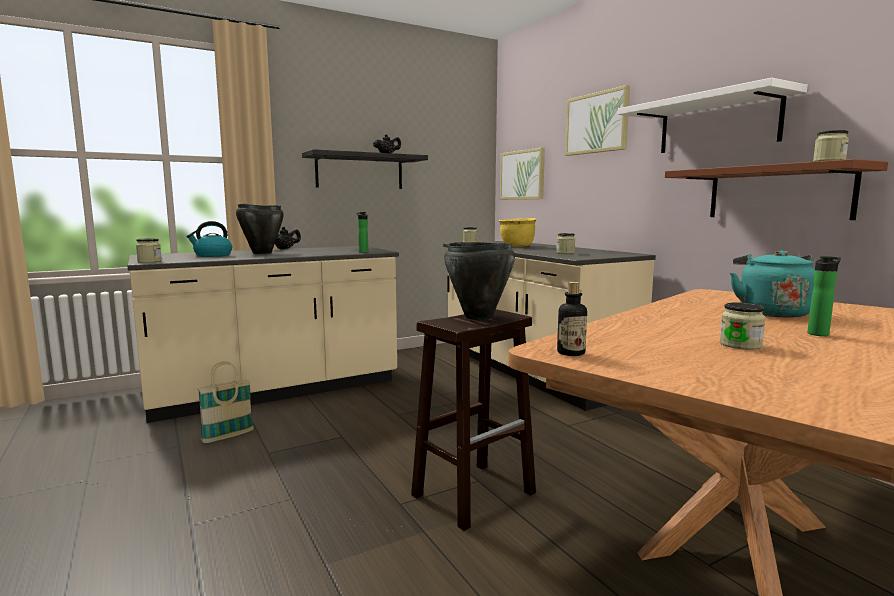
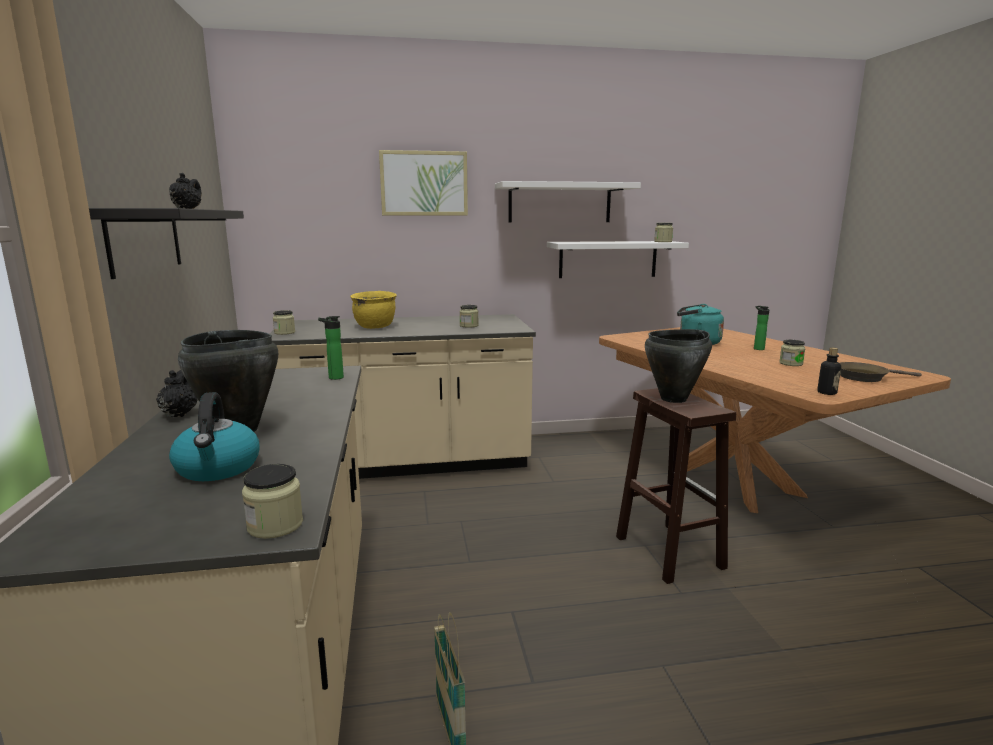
camera: 70 degrees left, 5 degrees up
picture [500,148,545,200] -> none
brown shelf [665,159,888,220] -> white shelf [547,241,689,278]
none -> brown frying pan [840,362,922,382]

